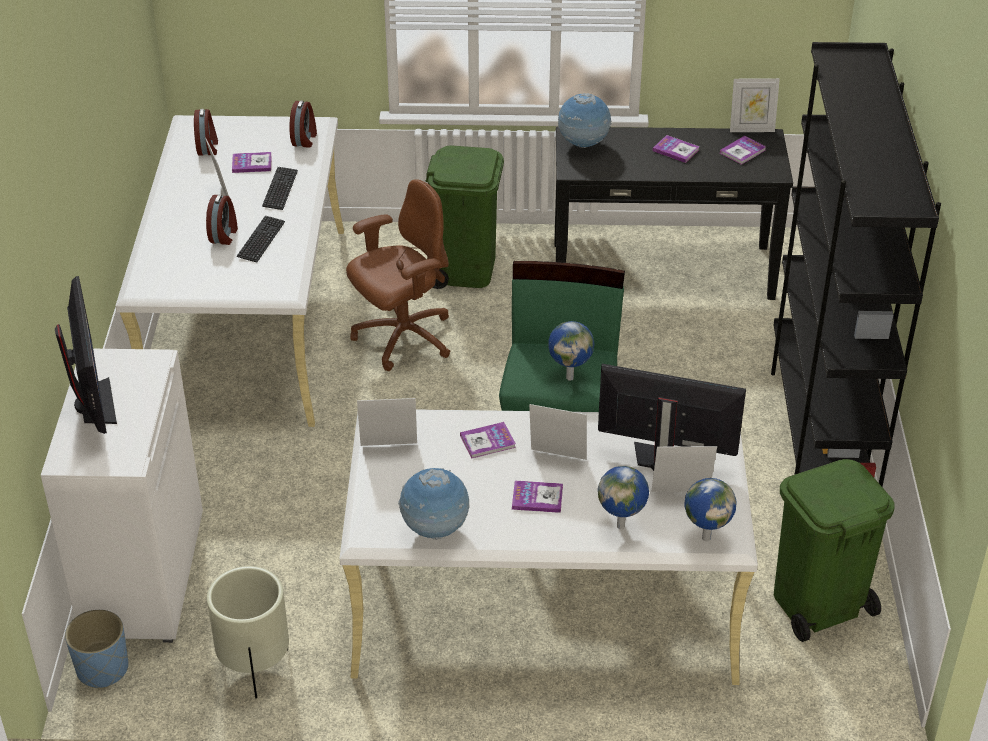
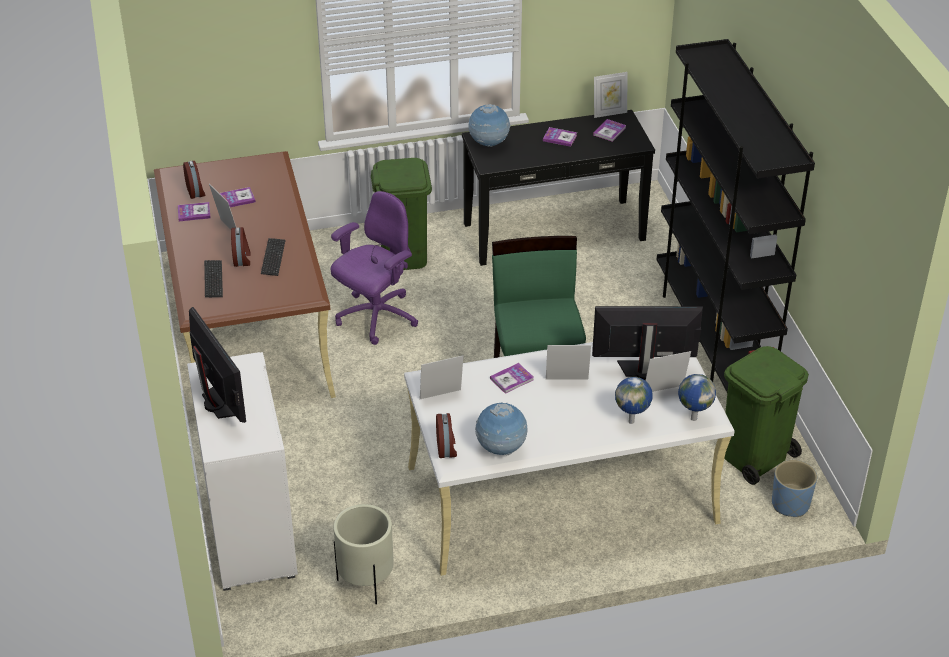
camera: 15 degrees left, 0 degrees up
blue planter [65,610,128,689] -> blue planter moved to [772,460,817,517]
white desk [115,115,344,427] -> brown desk [154,151,336,420]
keyboard [262,167,298,210] -> keyboard moved to [204,260,223,297]
alarm clock [290,100,317,148] -> alarm clock moved to [436,413,457,458]
brown office chair [346,179,451,371] -> purple office chair [331,191,418,345]
book [512,481,563,513] -> book moved to [178,202,210,221]
globe [548,321,594,381] -> none

